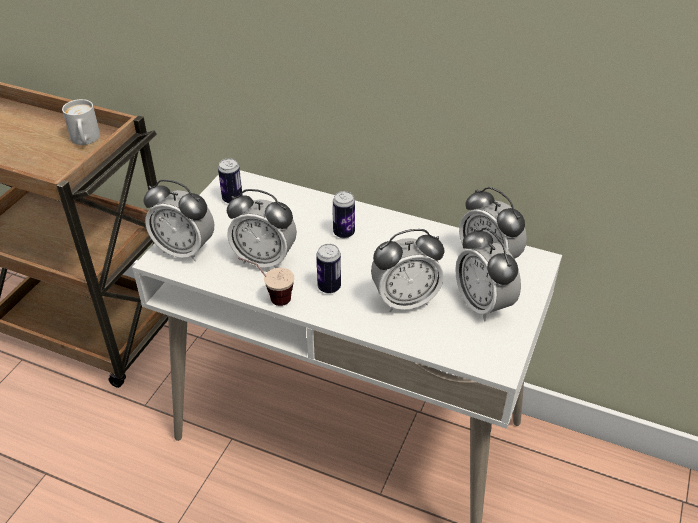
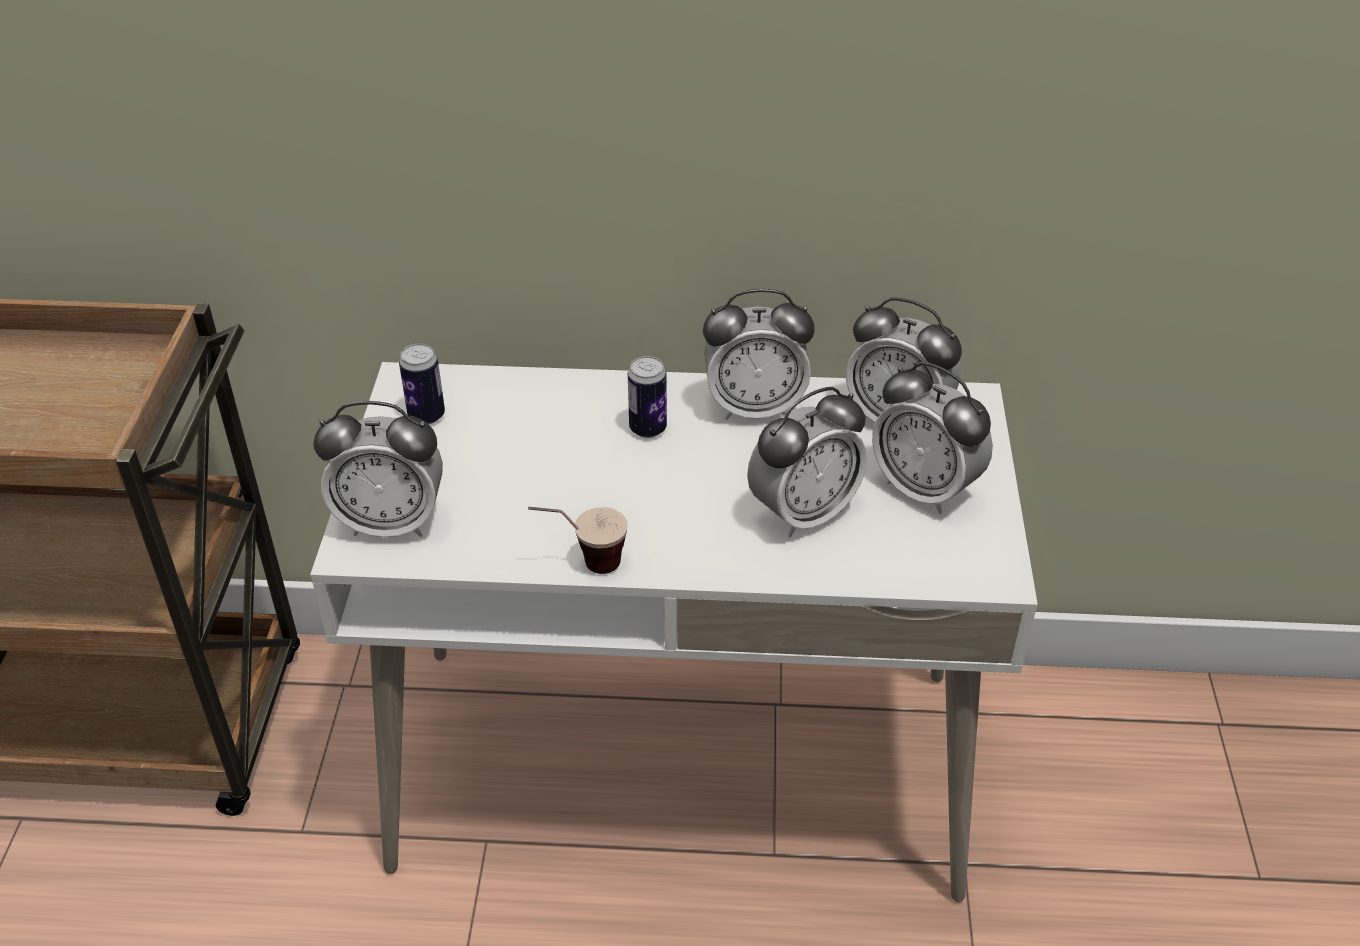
camera: 20 degrees left, 0 degrees up
white mug [62,99,100,145] -> none
alarm clock [227,189,297,268] -> alarm clock moved to [703,289,815,420]
can [316,244,341,294] -> none

